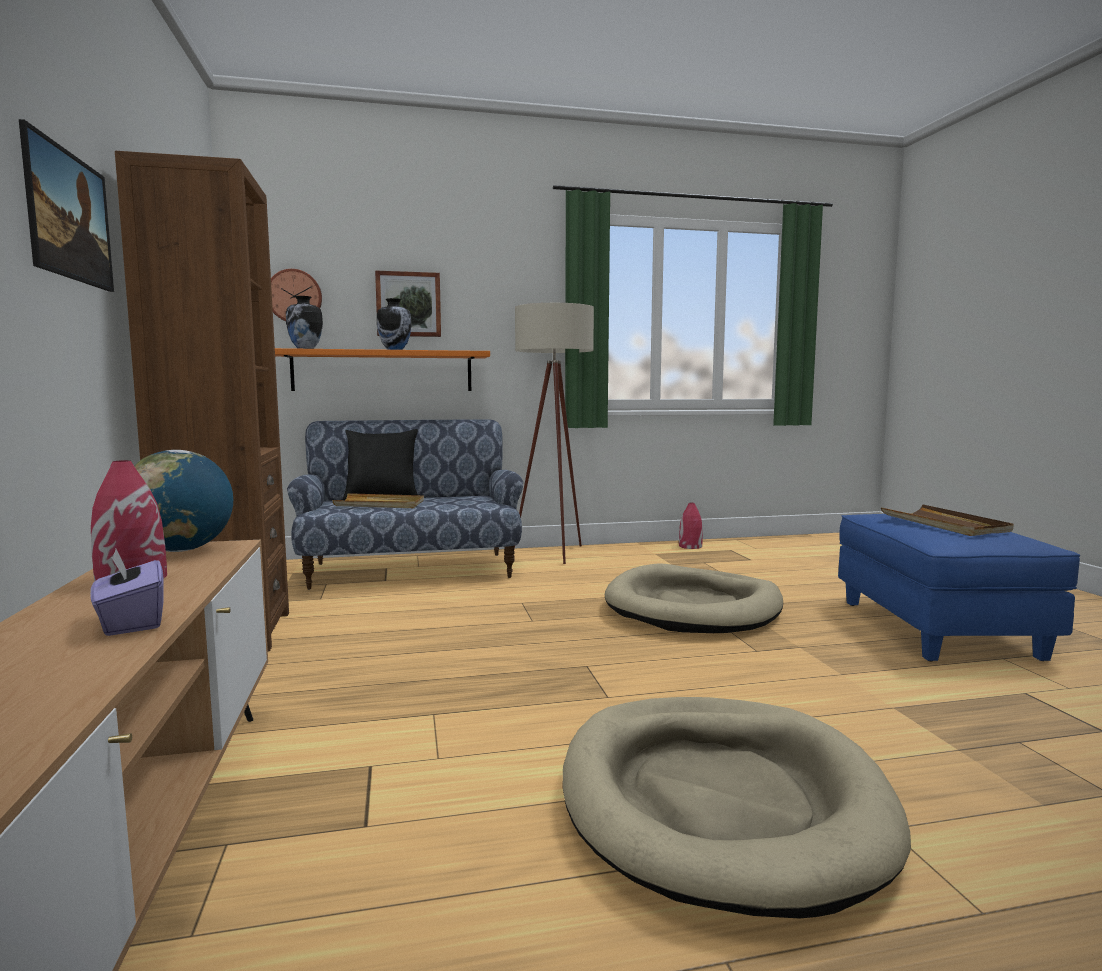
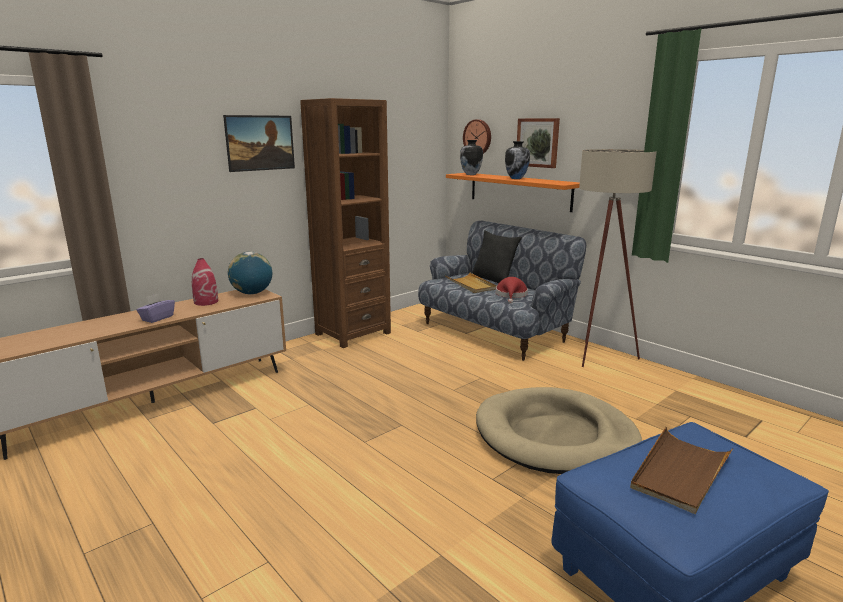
camera: 60 degrees right, 10 degrees up
beige dog bed [563,697,911,918] -> none
red vase [679,503,703,549] -> none
none -> red hat [496,277,528,304]

